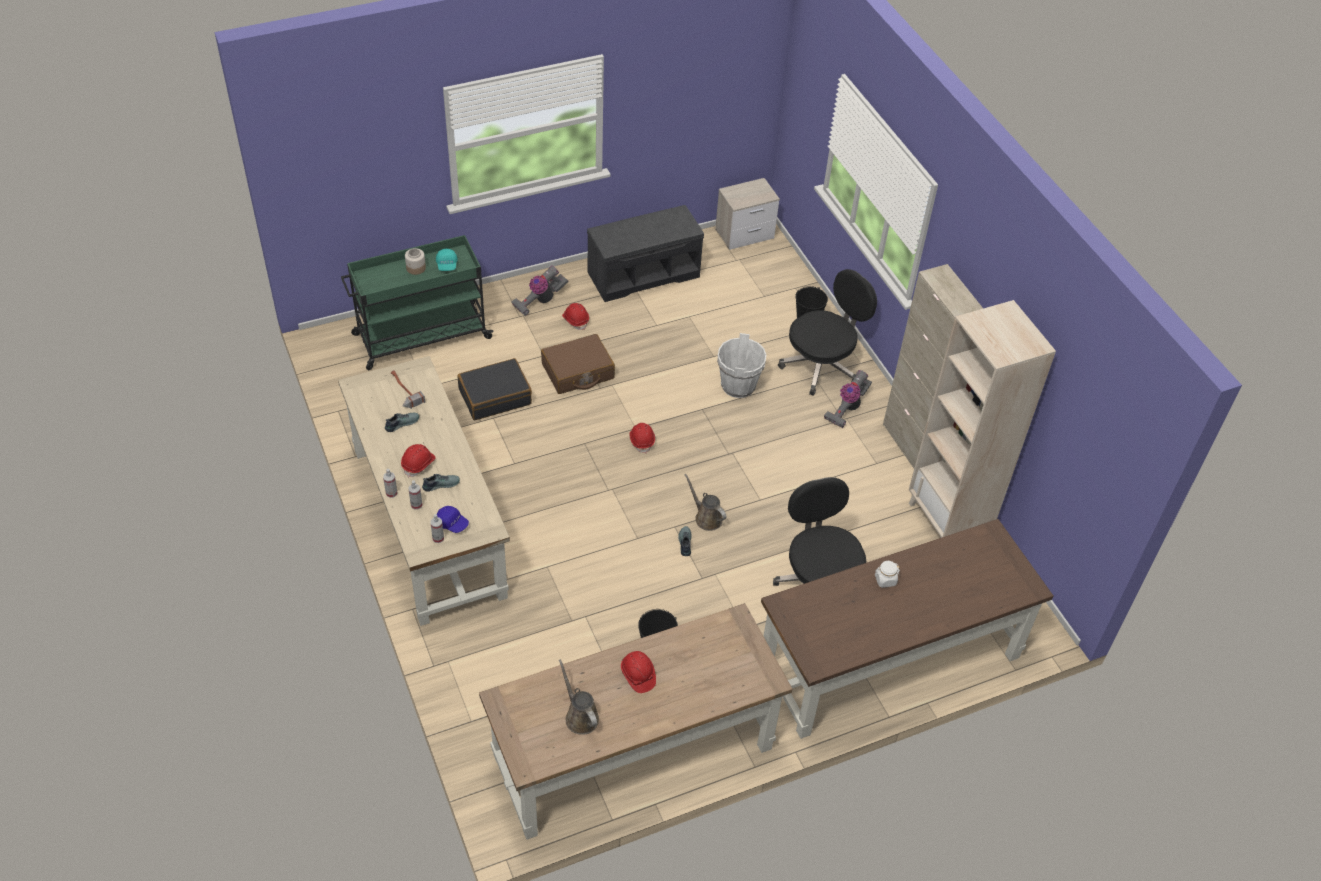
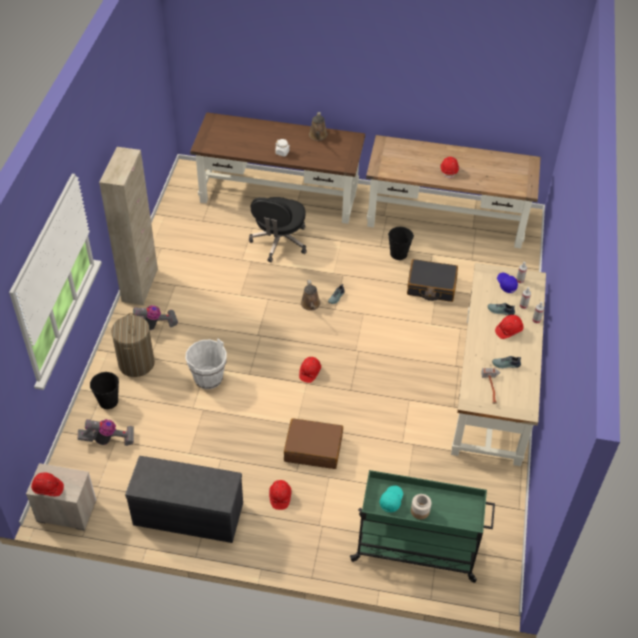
camera: 145 degrees left, 0 degrees up
black suitcase [457,358,532,420] -> black suitcase moved to [407,259,458,302]
vacuum cleaner [511,265,568,316] -> vacuum cleaner moved to [78,419,134,446]
brown watering can [559,659,599,735] -> brown watering can moved to [309,112,328,141]
black office chair [778,269,877,396] -> laundry basket [111,313,155,377]
beige bookcase [909,300,1056,538] -> none
none -> red hard hat [31,472,64,496]

